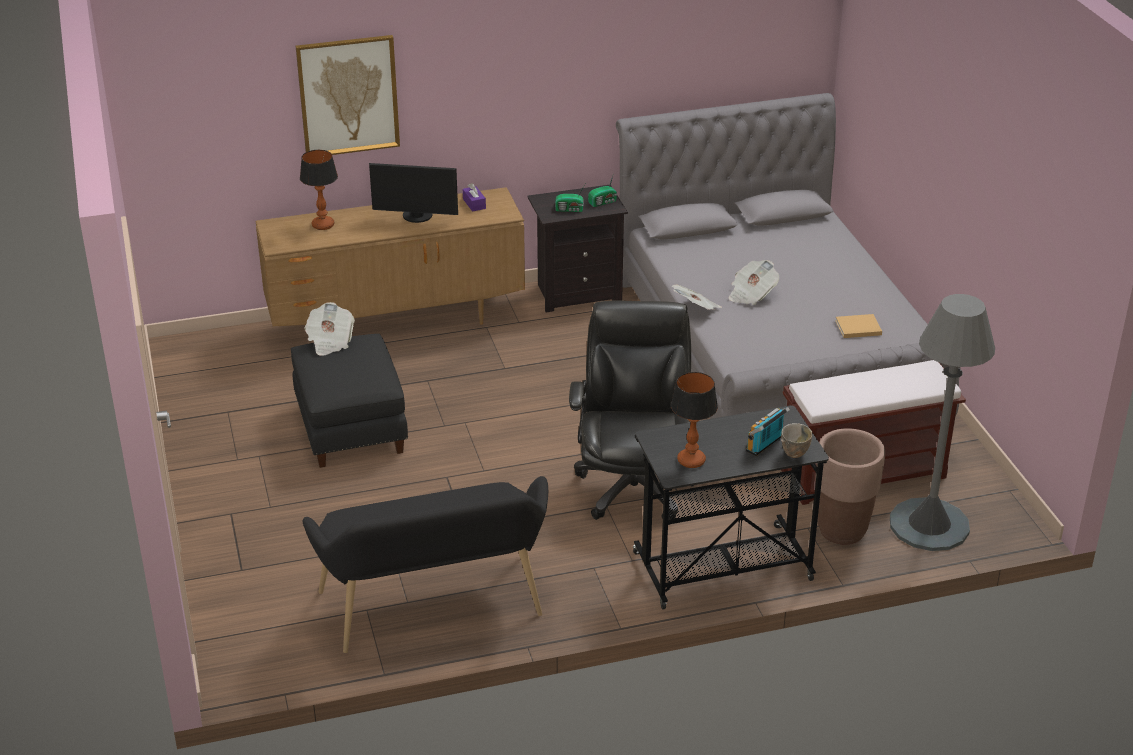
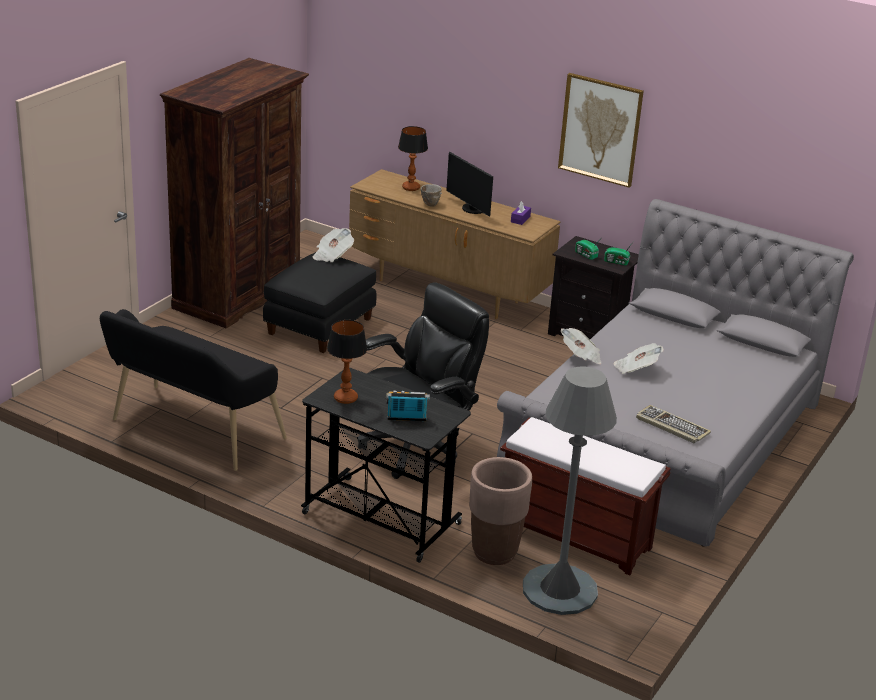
camera: 45 degrees right, 5 degrees down
picture [296,35,400,155] -> picture moved to [558,73,644,187]
bowl [781,423,813,458] -> bowl moved to [420,184,442,207]
beige book [835,314,882,338] -> keyboard [636,405,711,443]
none -> brown wardrobe [160,58,309,328]

